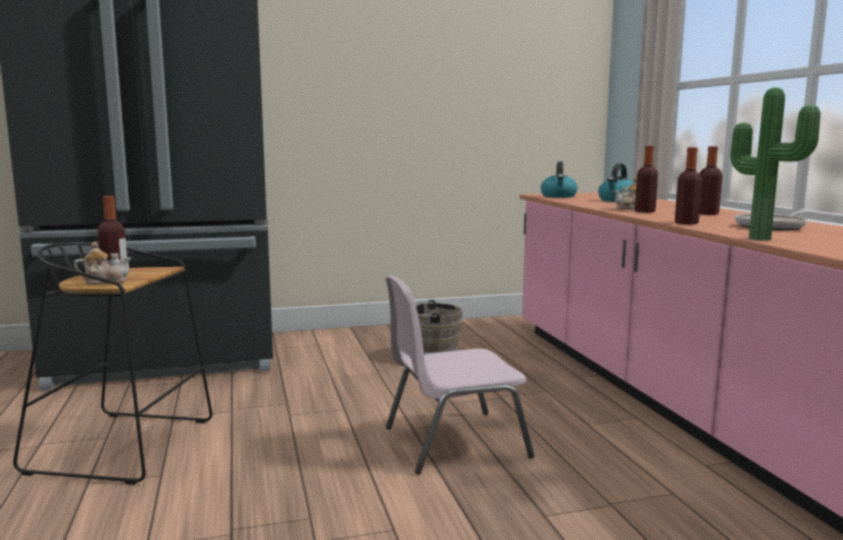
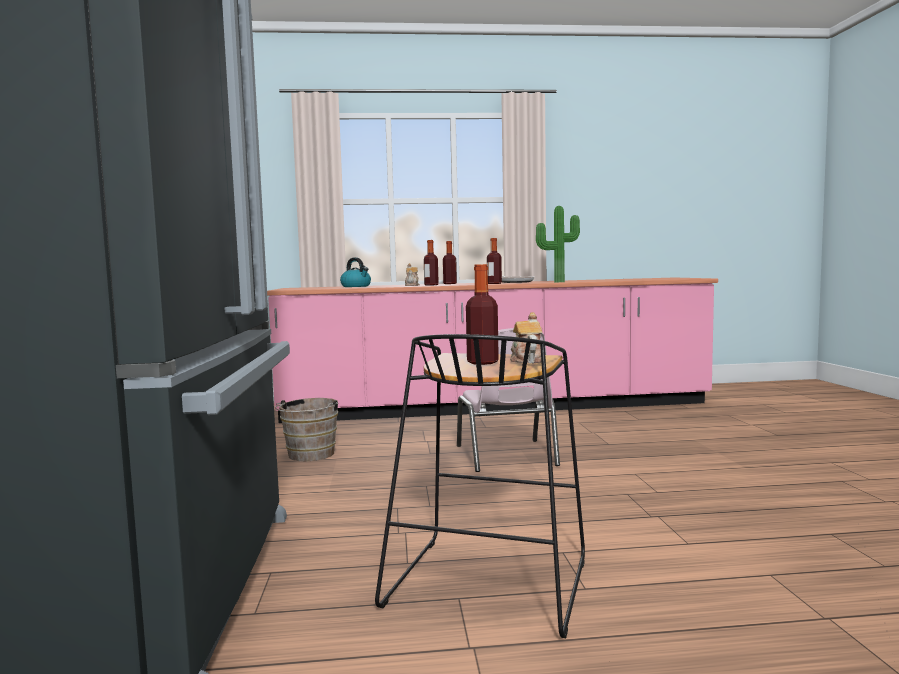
camera: 80 degrees left, 5 degrees down
kettle [541,161,578,198] -> none

